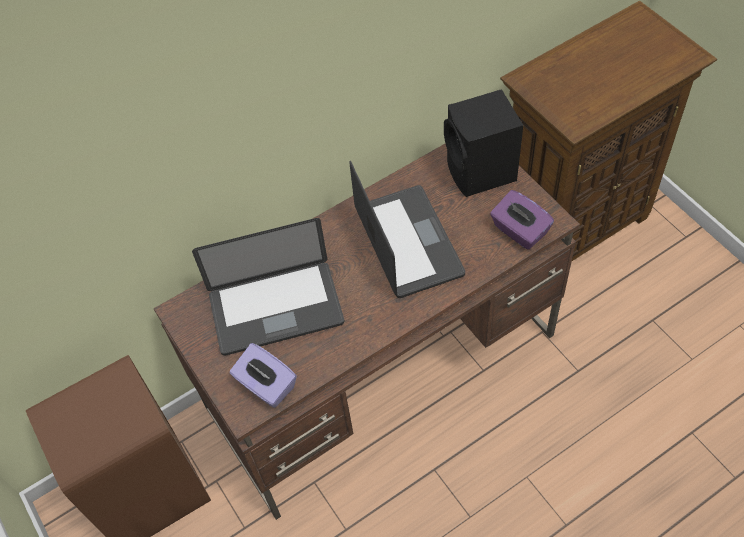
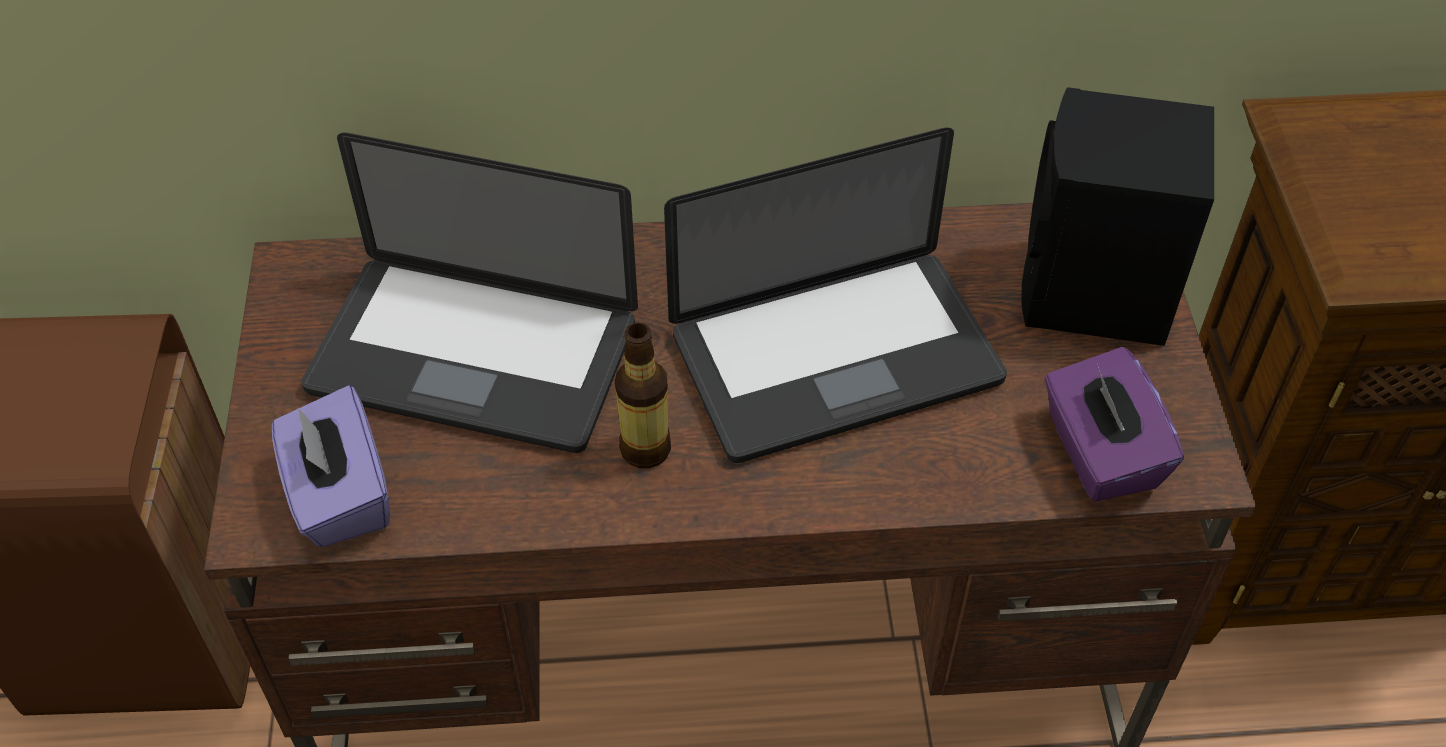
camera: 25 degrees right, 5 degrees down
laptop [349,161,465,298] -> laptop turned 60 degrees clockwise [664,127,1007,463]
none -> bottle [615,323,671,468]

